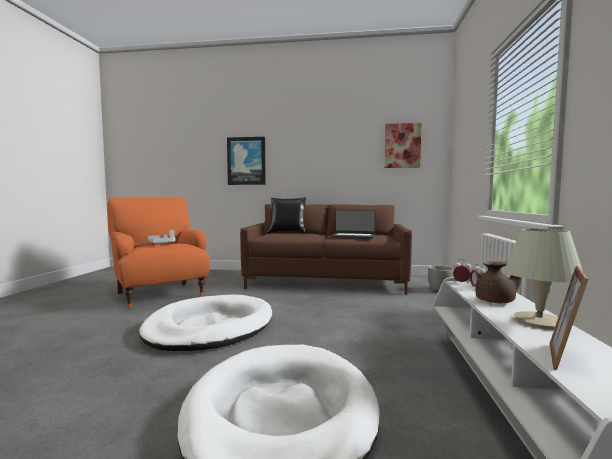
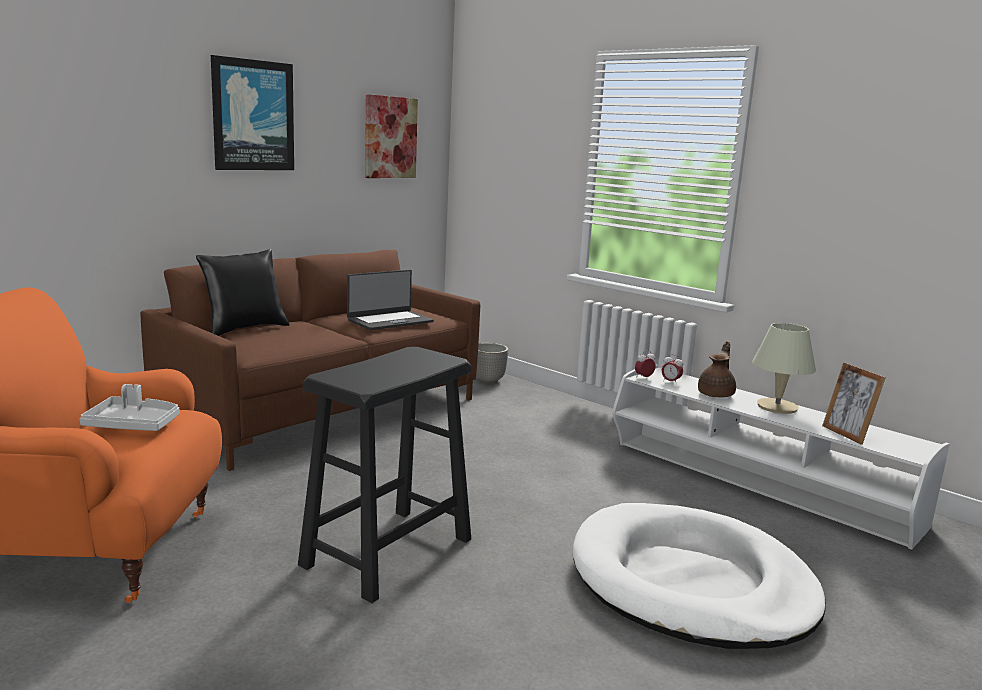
camera: 55 degrees left, 10 degrees up
white dog bed [139,295,272,351] -> black stool [298,347,472,603]
picture [227,137,266,185] -> picture moved to [211,55,294,170]

